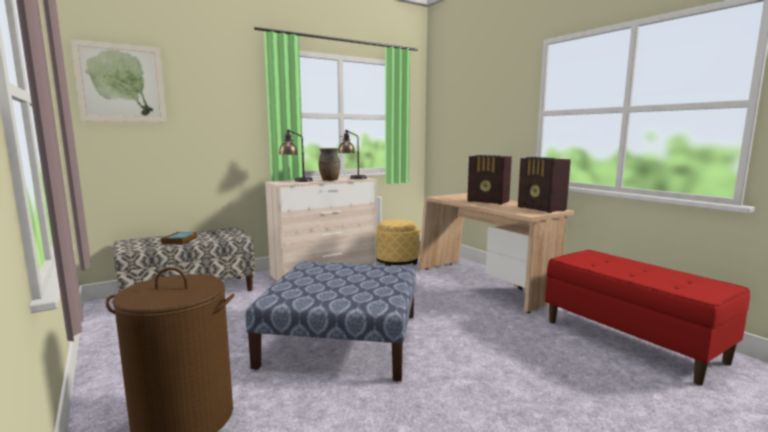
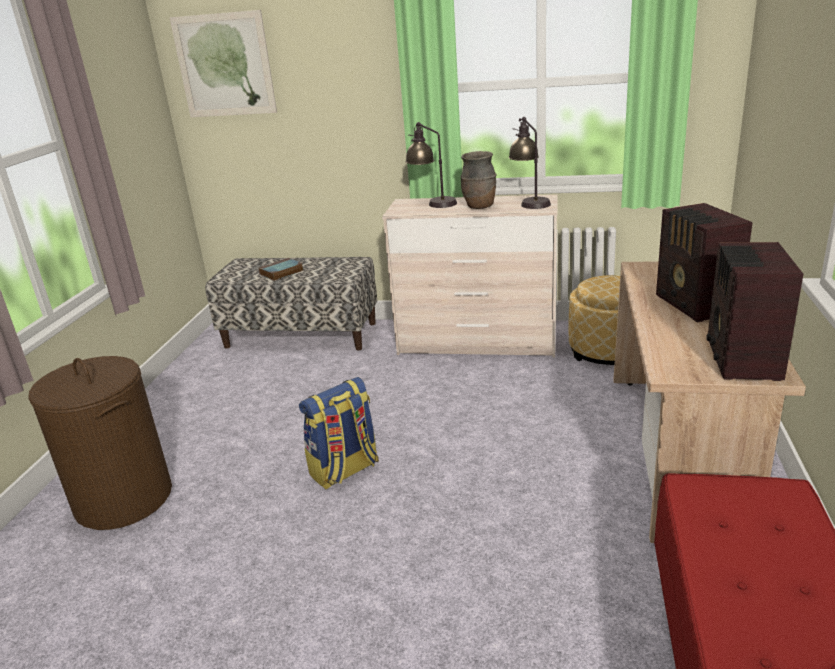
camera: 45 degrees right, 15 degrees up
ottoman [245,262,415,382] -> backpack [299,377,379,489]

